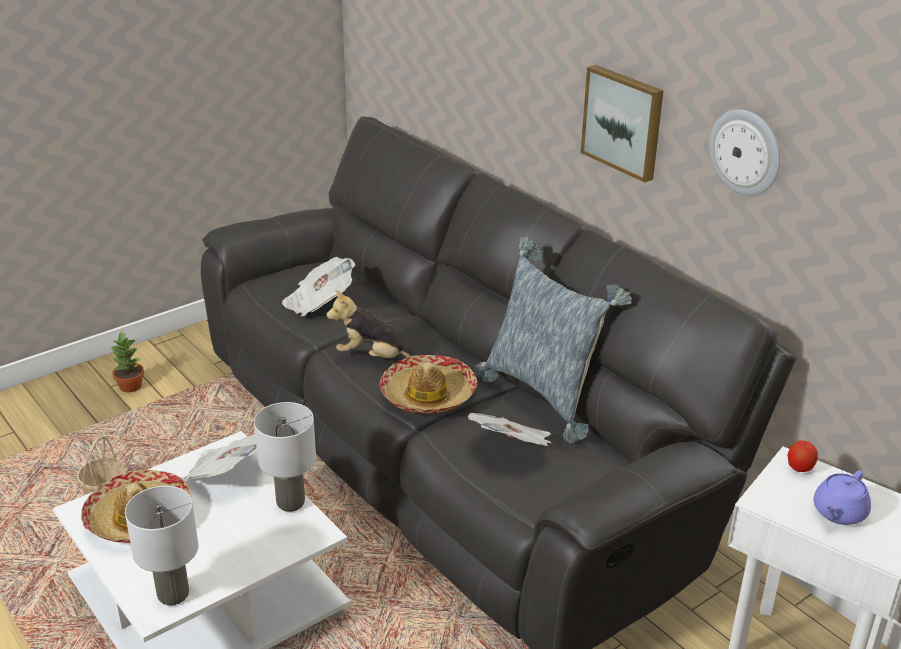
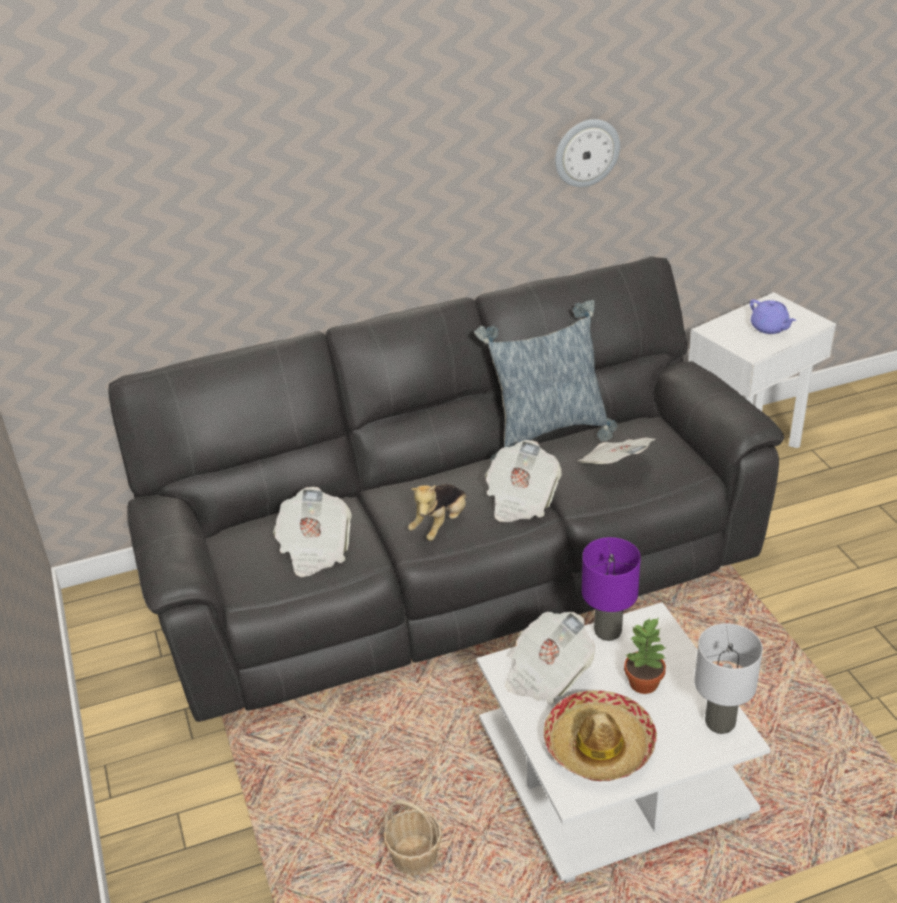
camera: 70 degrees left, 5 degrees up
potted plant [110,331,144,393] -> potted plant moved to [624,617,666,694]
white table lamp [254,402,316,512] -> purple table lamp [582,537,641,641]
hat [380,355,477,413] -> newspaper [485,440,562,522]
picture [581,65,664,182] -> none
apple [788,441,818,472] -> none

